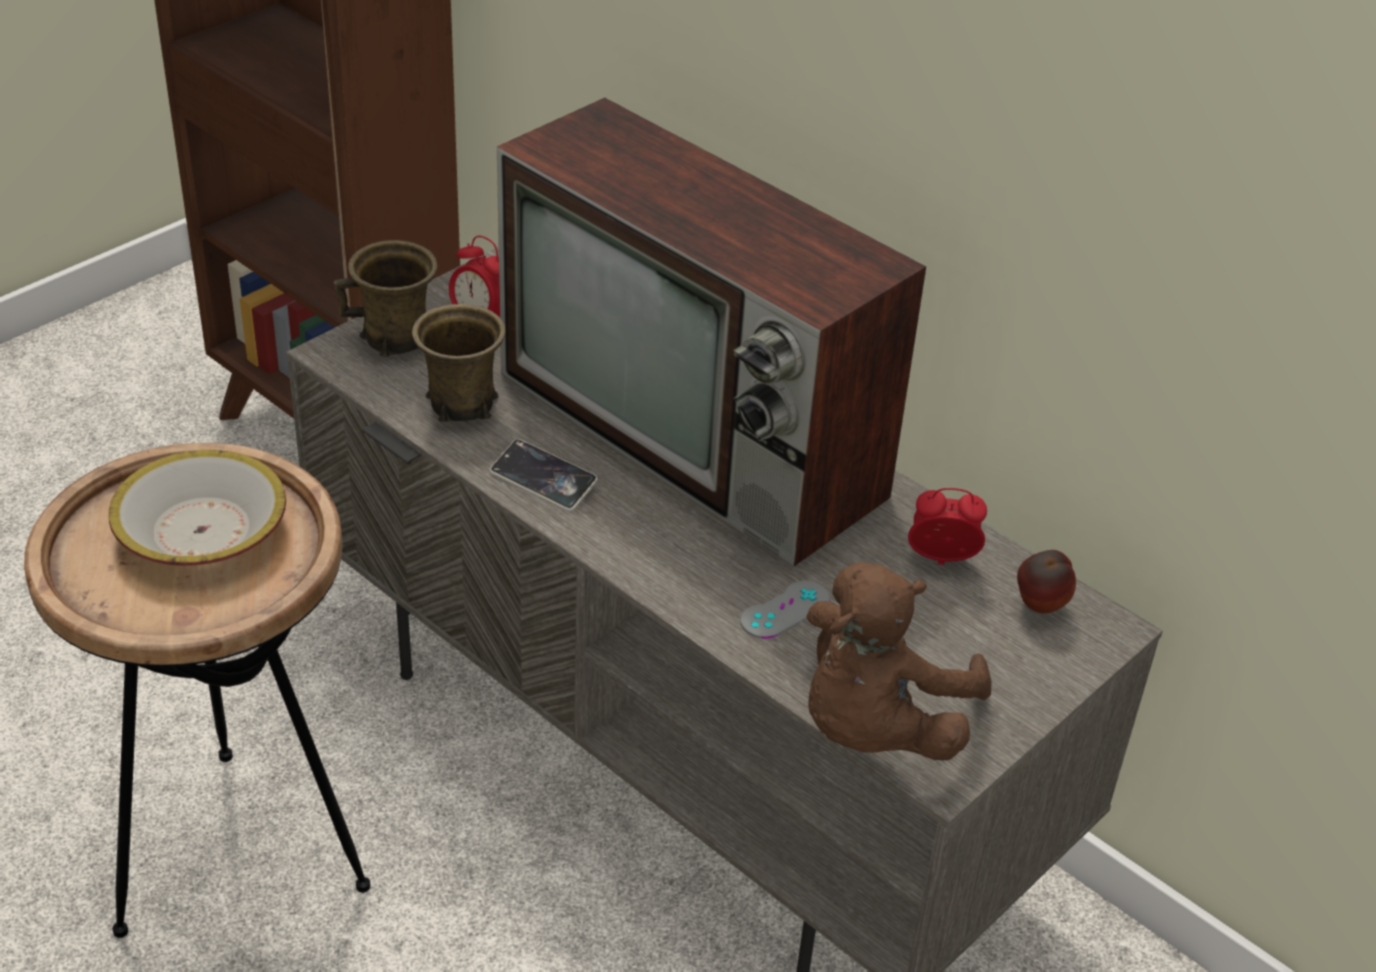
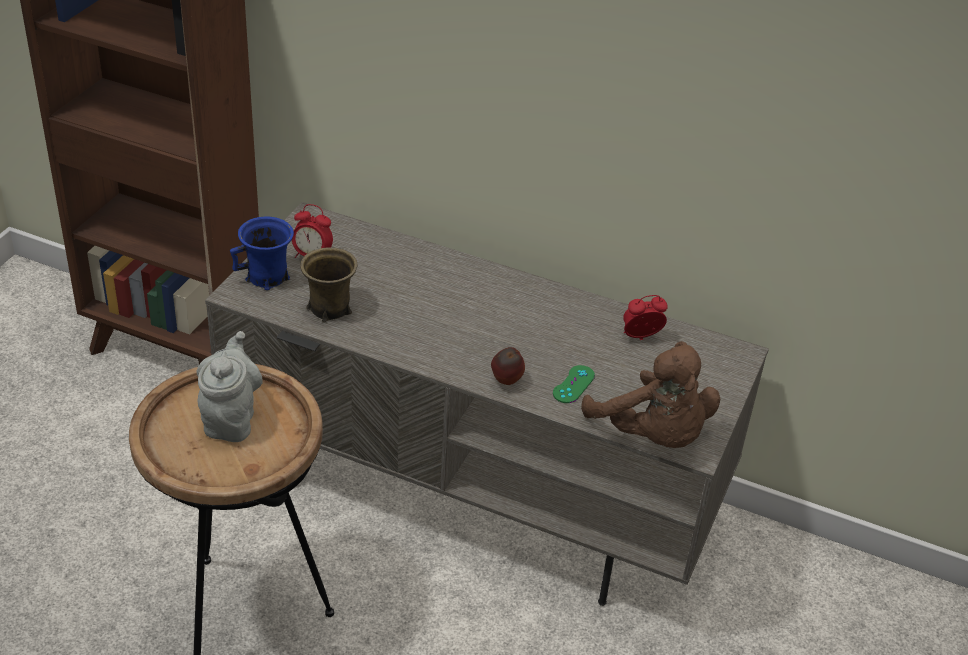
camera: 20 degrees left, 0 degrees up
bowl [109,450,286,566] -> grey teapot [196,331,263,442]
brown mug [334,240,437,357] -> blue mug [230,216,294,290]
phone [490,439,598,511] -> none
television [497,98,926,566] -> none
grey game controller [740,581,830,639] -> green game controller [553,365,595,403]
brown plush toy [806,562,991,760] -> brown plush toy turned 45 degrees counterclockwise [581,341,720,448]
apple [1017,550,1076,614] -> apple moved to [491,347,525,385]

